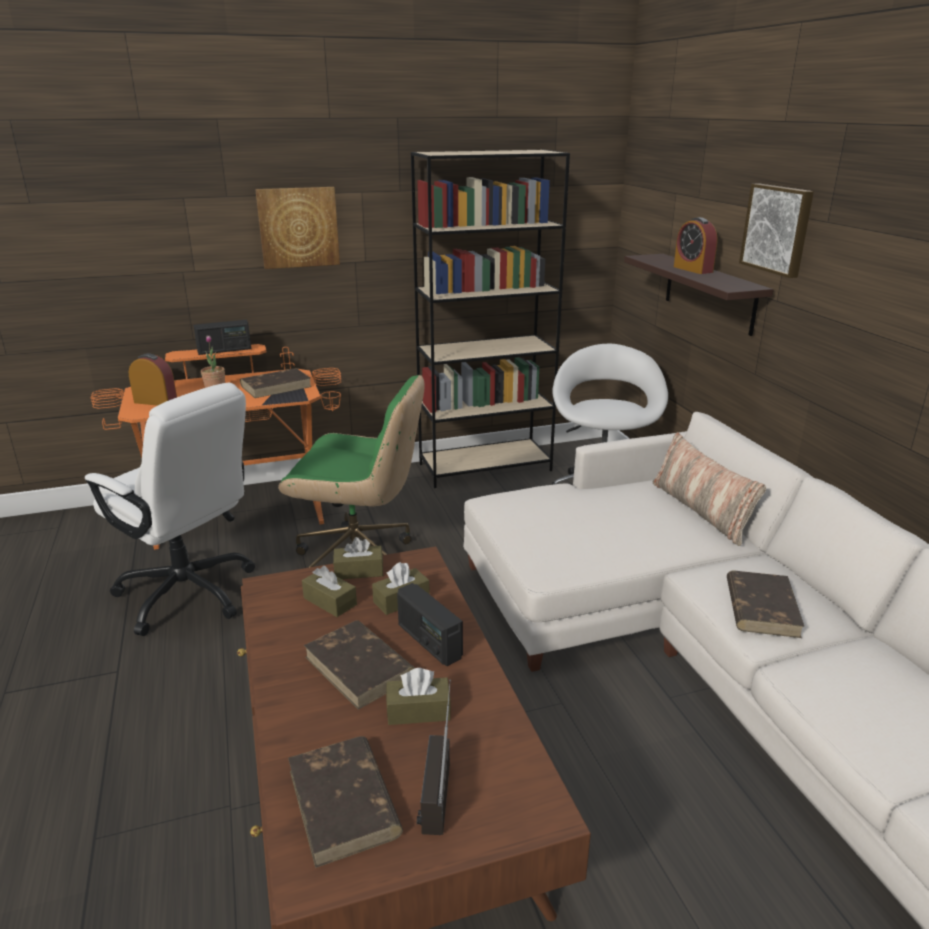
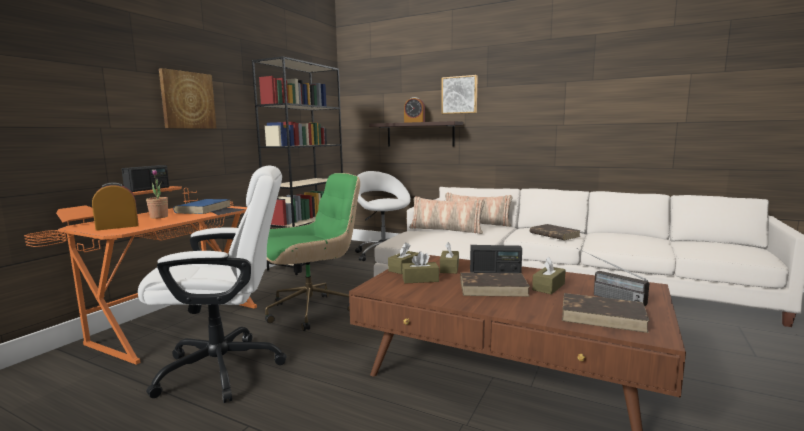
camera: 45 degrees left, 15 degrees down
brown book [240,368,312,398] -> blue book [173,199,231,214]
none -> pillow [409,196,485,234]

